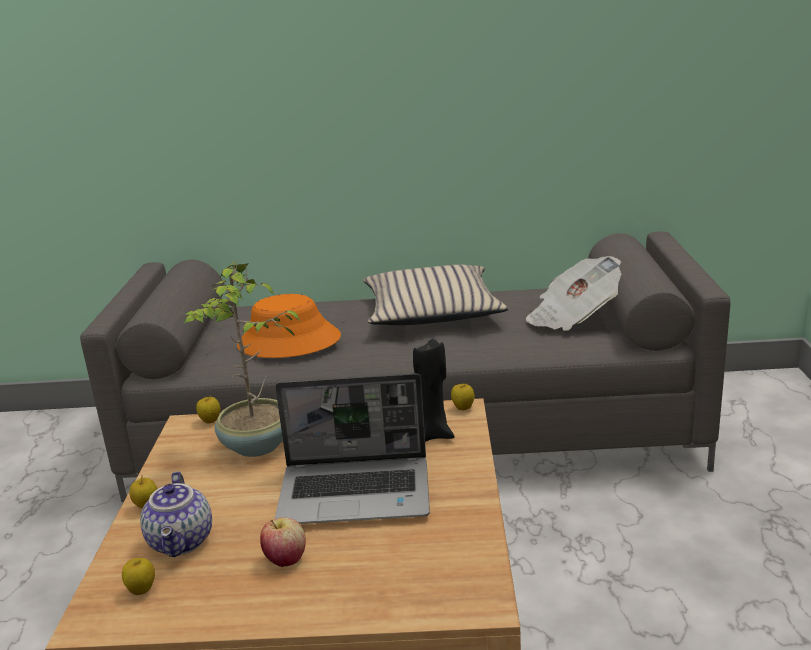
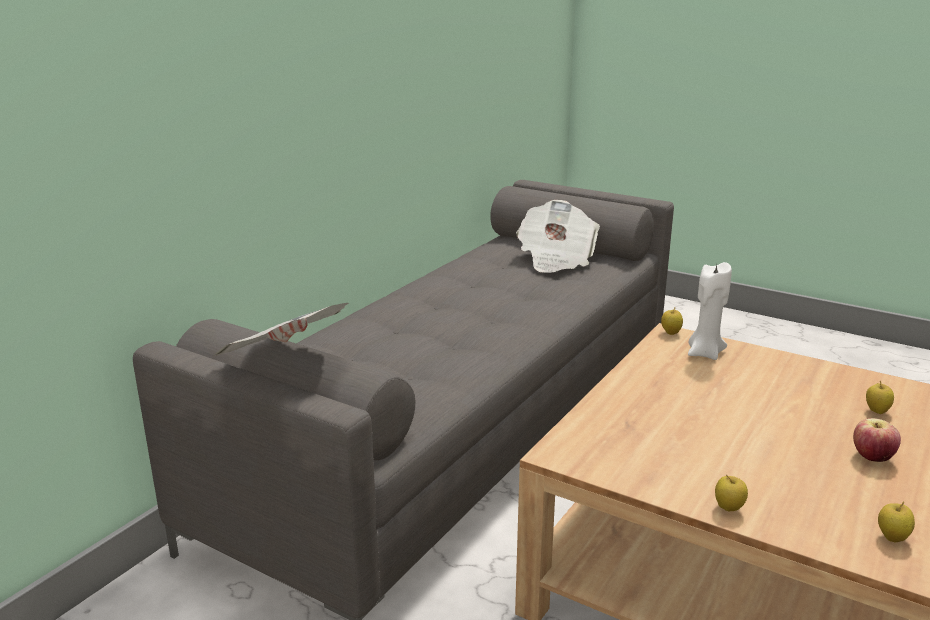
camera: 60 degrees left, 0 degrees up
teapot [140,471,212,557] -> none
potted plant [183,261,301,457] -> none
apple [196,395,221,424] -> apple moved to [866,381,894,414]
orange hat [237,294,341,358] -> none
laptop [275,374,430,524] -> none
beige pillow [363,265,509,325] -> none
black candle [413,339,454,442] -> white candle [688,262,732,360]
none -> newspaper [214,303,349,356]

